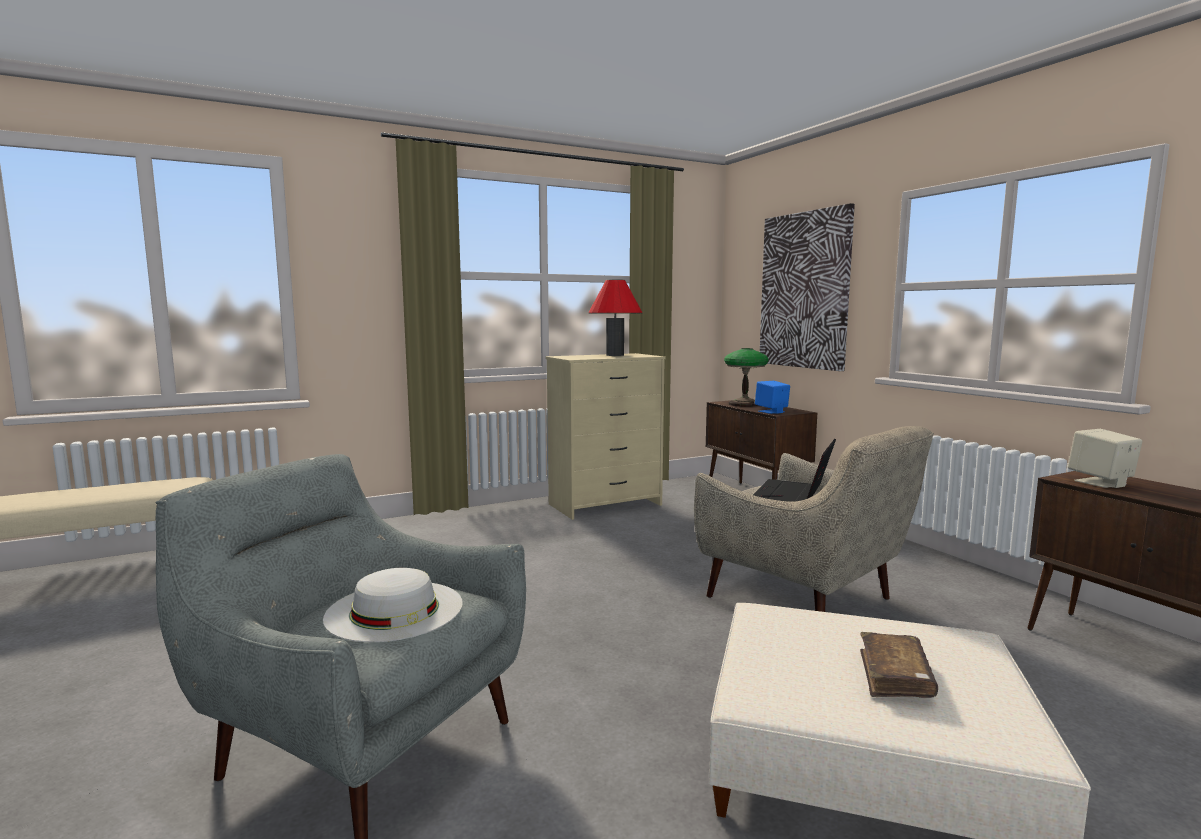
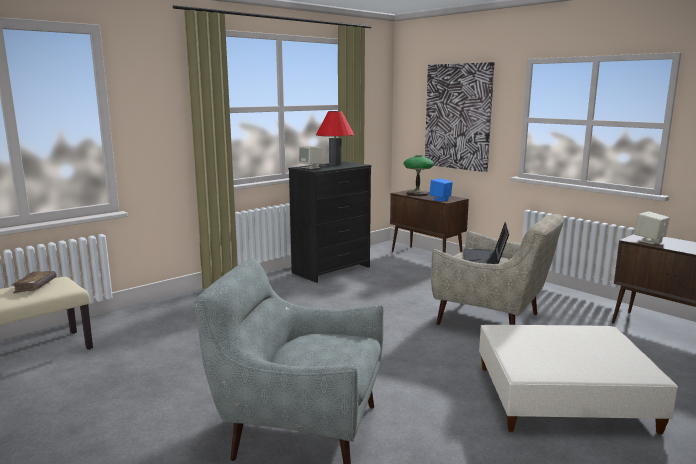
camera: 15 degrees left, 5 degrees up
white hat [323,568,463,642] -> none
beige dresser [546,353,666,520] -> black dresser [288,161,372,283]
brown book [860,632,938,698] -> brown book moved to [11,271,56,293]
none -> beige speaker [298,146,323,169]

